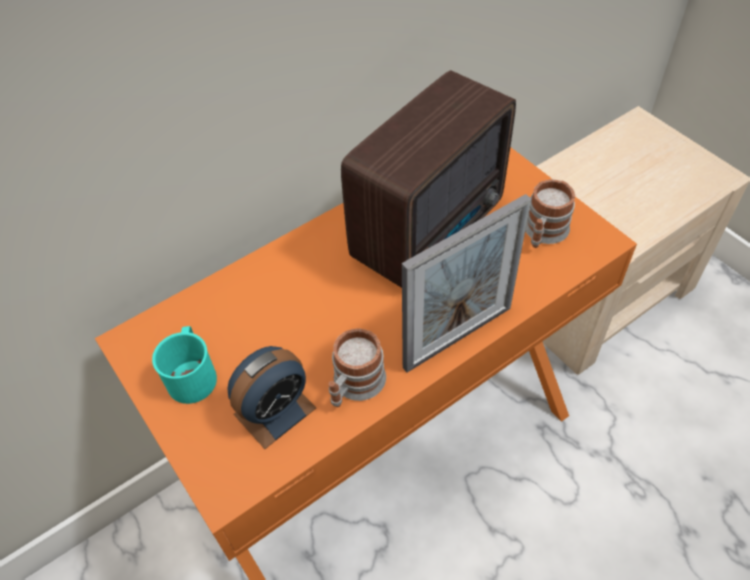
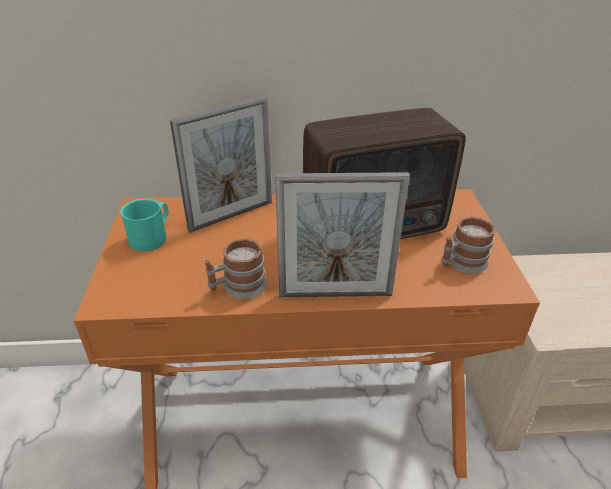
camera: 30 degrees right, 15 degrees down
alarm clock [228,346,316,449] -> none
none -> picture frame [170,96,272,233]

